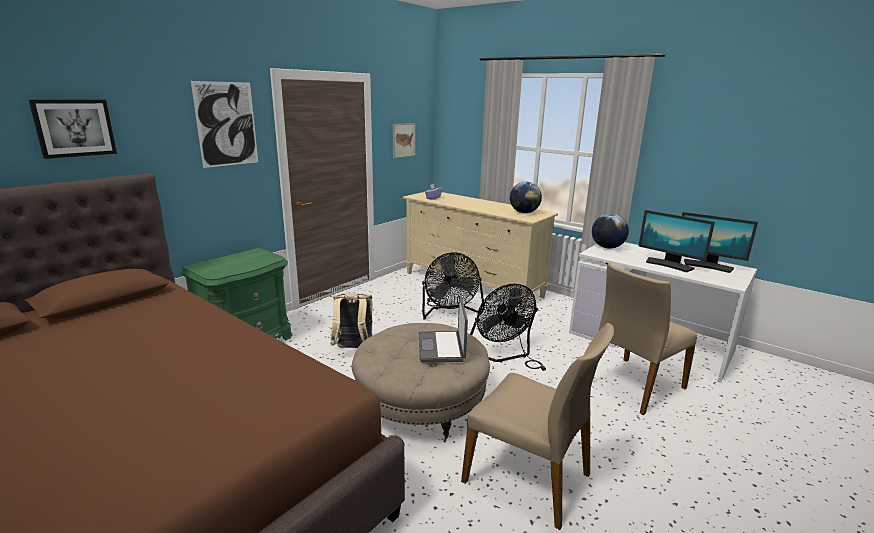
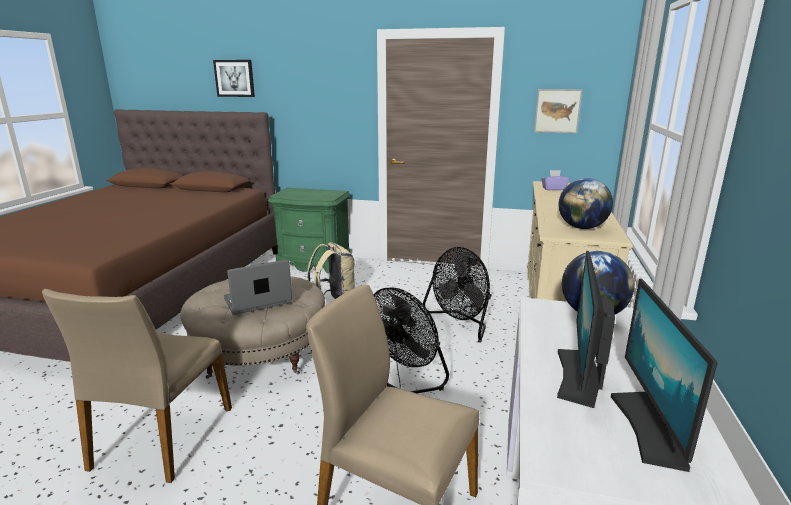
camera: 65 degrees right, 0 degrees up
picture [191,81,258,168] -> none

